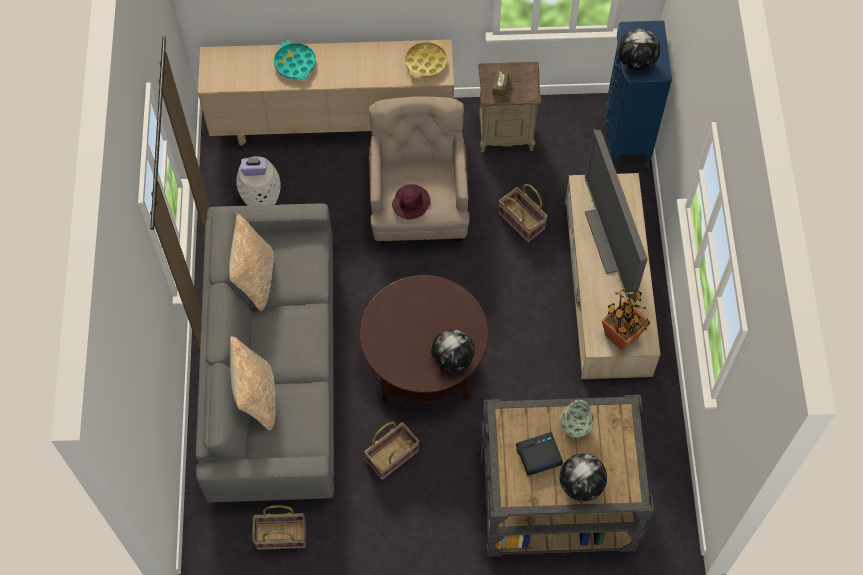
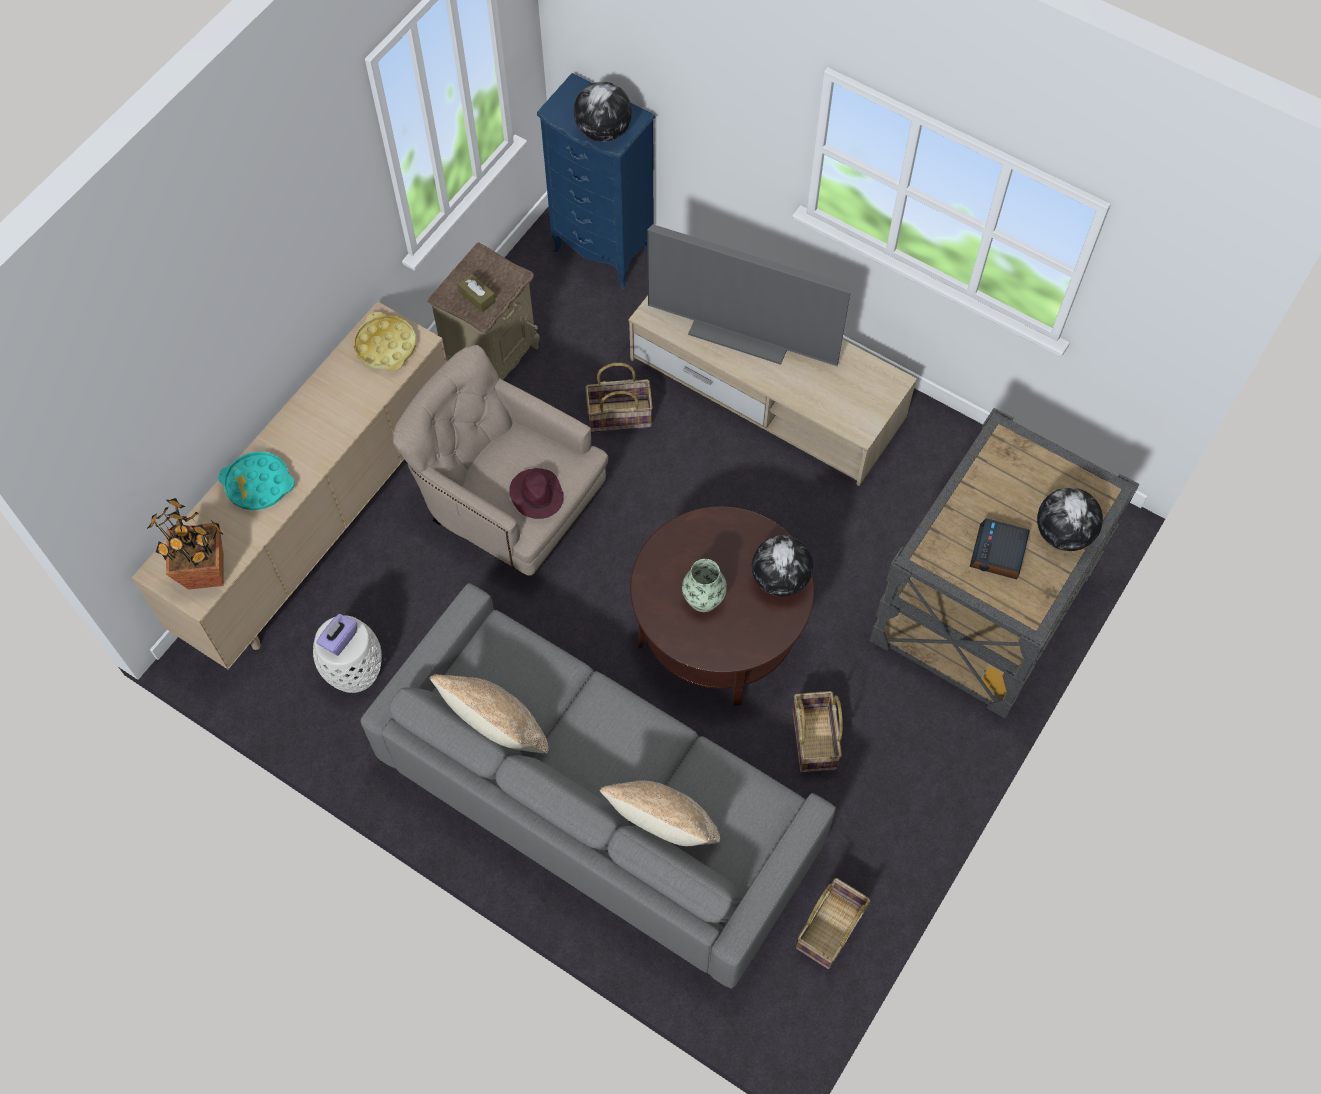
camera: 55 degrees left, 0 degrees up
vase [560,400,594,438] -> vase moved to [682,559,727,612]
potted plant [602,289,651,351] -> potted plant moved to [147,498,224,590]

